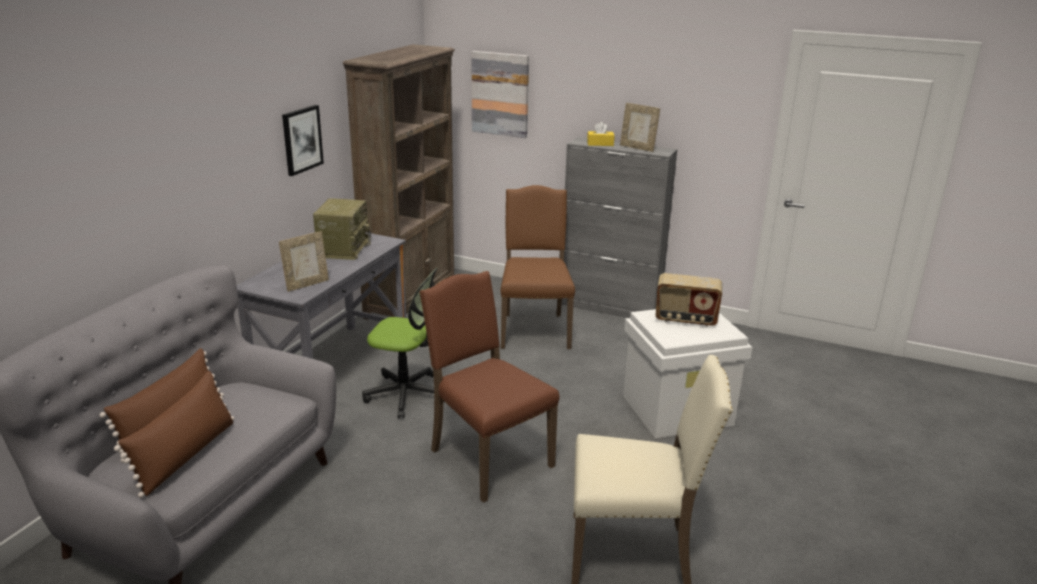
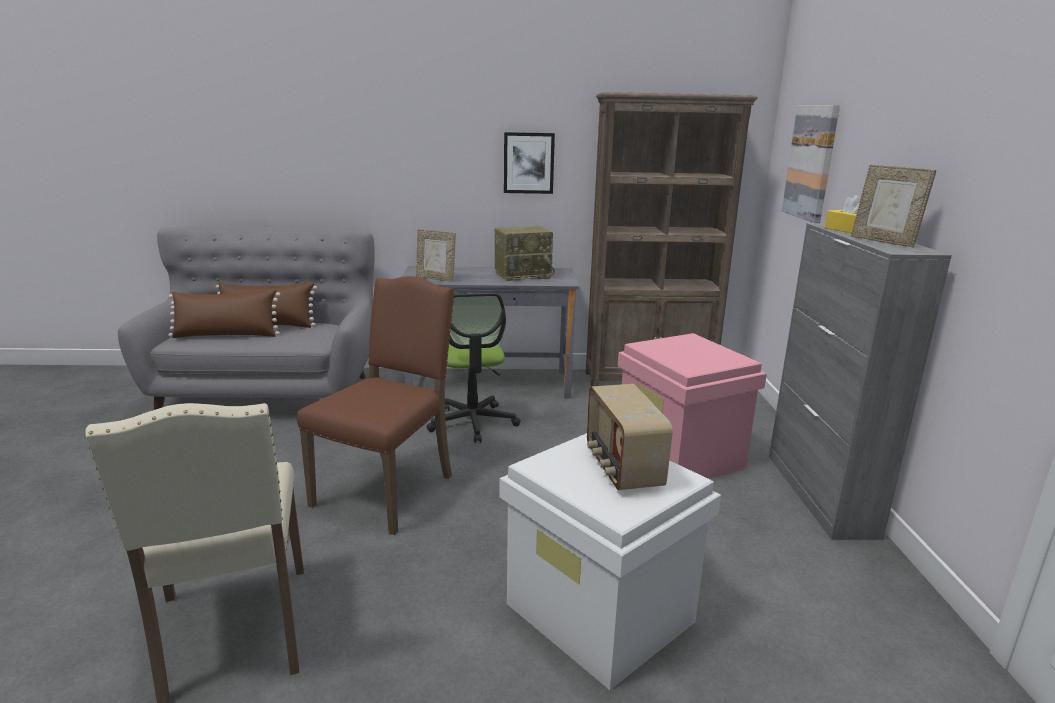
camera: 65 degrees right, 5 degrees down
brown chair [501,185,575,349] -> pink storage box [618,333,767,479]
picture frame [620,103,660,152] -> picture frame turned 45 degrees counterclockwise [851,165,936,248]

